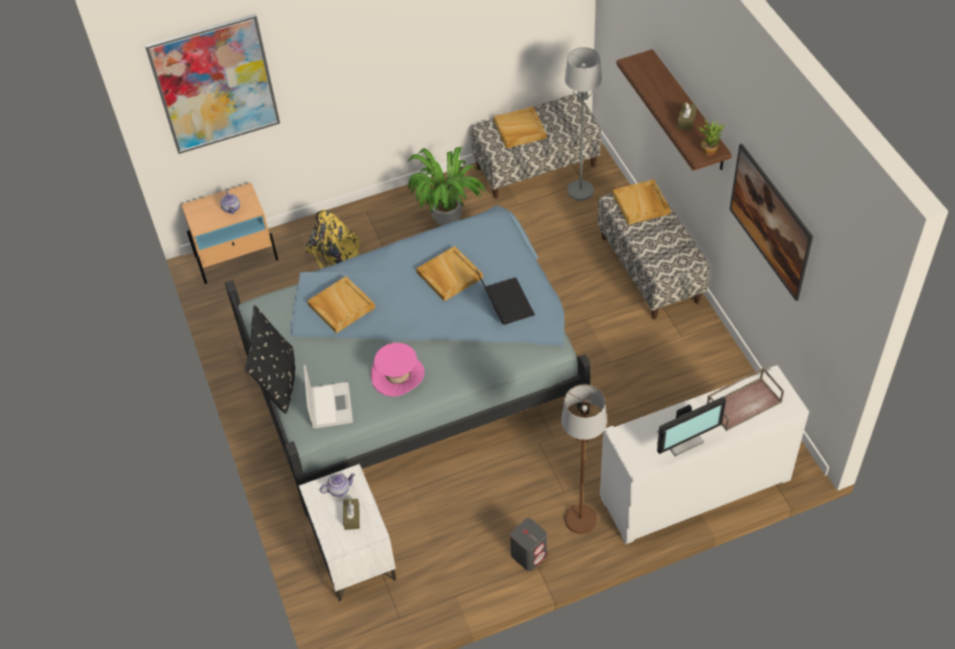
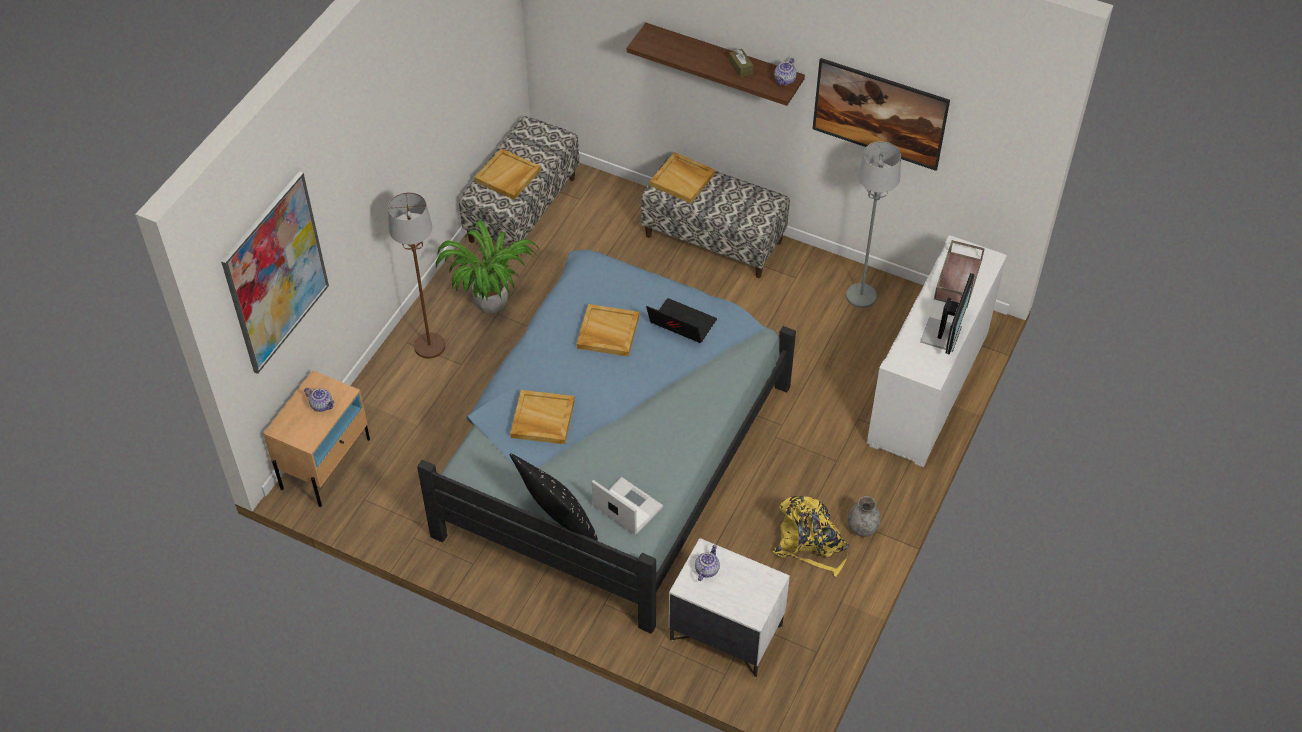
camera: 45 degrees left, 0 degrees up
yellow backpack [305,210,362,269] -> yellow backpack moved to [772,496,849,577]
brown tissue box [343,499,360,530] -> none
pink hat [371,343,425,397] -> none
grey speaker [510,518,547,571] -> grey vase [848,496,881,537]
brown floor lamp [561,384,607,534] -> brown floor lamp moved to [388,192,445,359]
grey floor lamp [565,47,602,201] -> grey floor lamp moved to [846,141,901,308]
potted plant [698,119,725,156] -> teapot [774,58,797,85]

